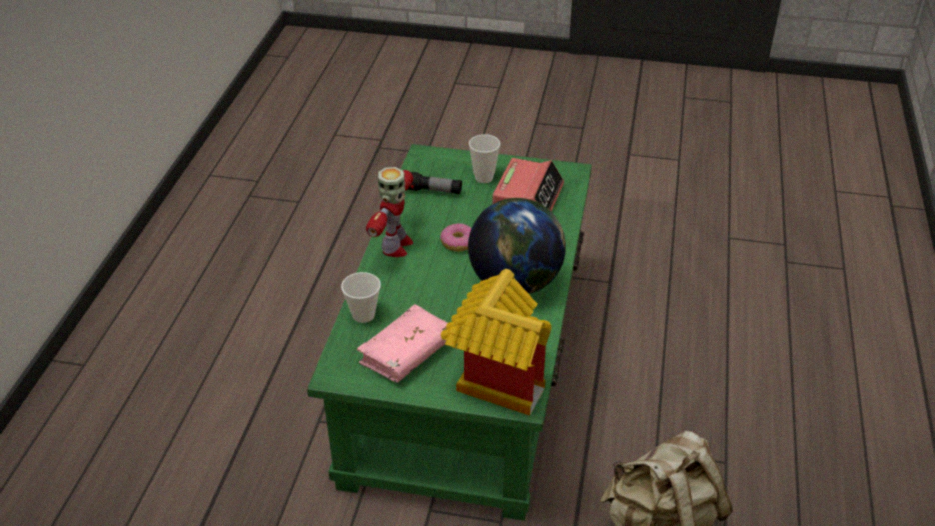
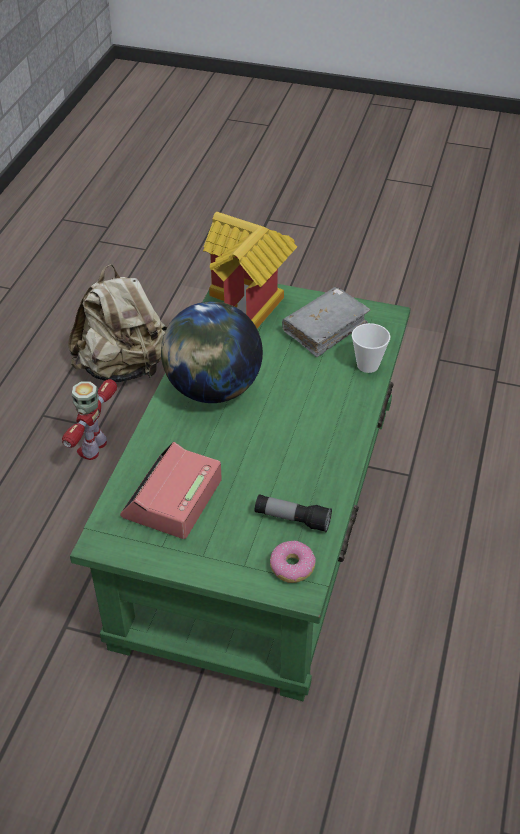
camera: 175 degrees left, 5 degrees up
pink book [357,304,447,383] -> grey book [282,287,370,357]
toy robot [366,167,413,257] -> toy robot moved to [62,379,117,460]
donut [440,223,471,252] -> donut moved to [270,541,316,583]
cup [469,135,500,183] -> none

